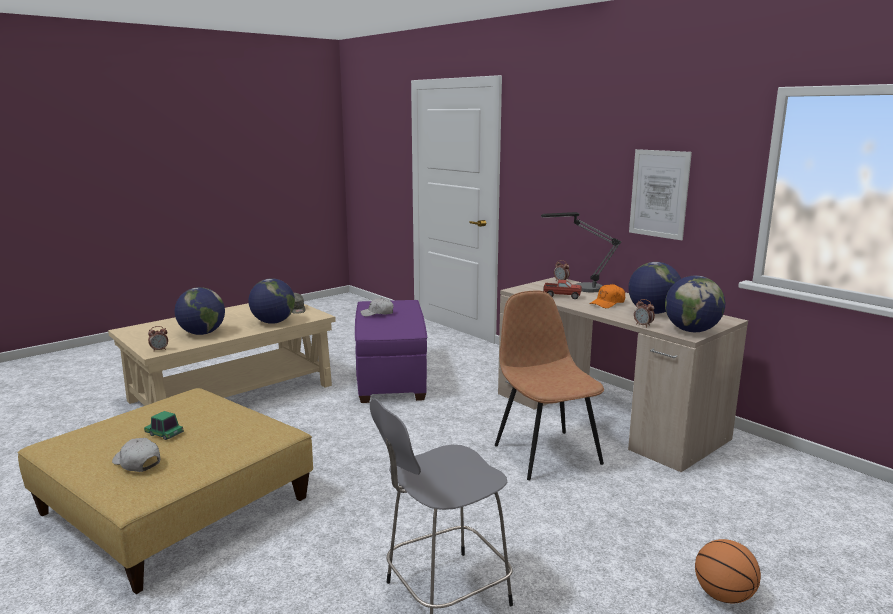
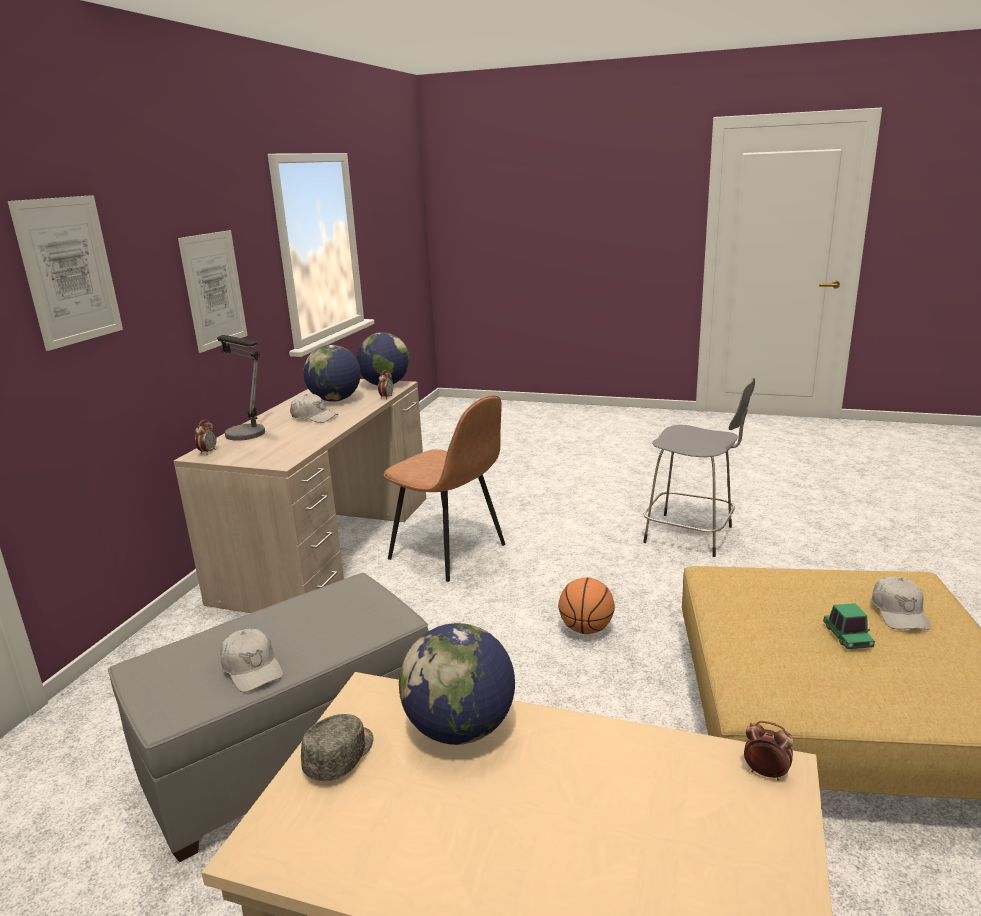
camera: 120 degrees left, 5 degrees up
globe [175,287,225,335] -> none
purple ottoman [355,300,427,403] -> grey ottoman [108,573,429,862]
brown chair [495,290,604,480] -> brown chair turned 90 degrees counterclockwise [384,395,505,582]
toy truck [543,280,582,299] -> none
orange cap [589,284,625,308] -> white cap [290,394,338,423]
basketball [695,539,761,603] -> basketball moved to [558,577,615,634]
none -> picture [8,195,123,351]

